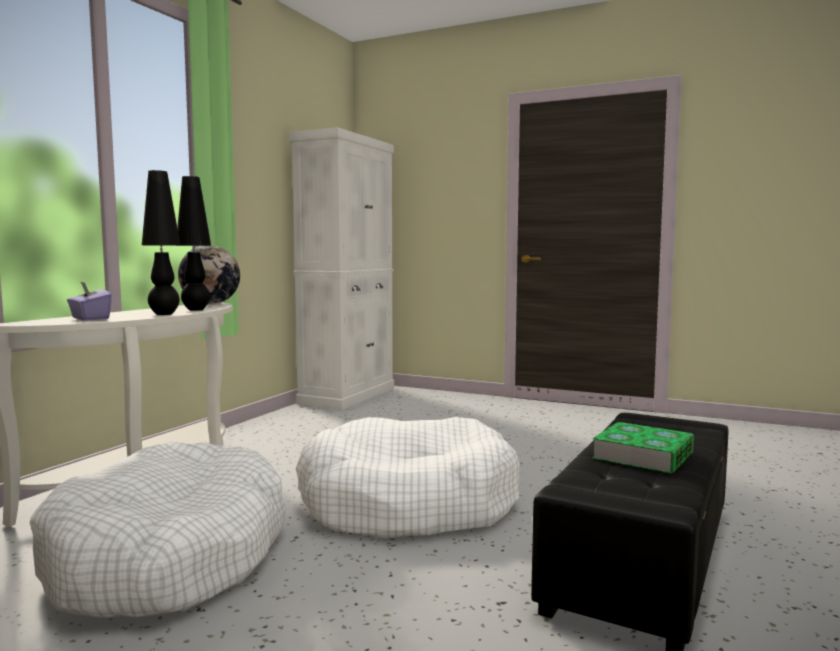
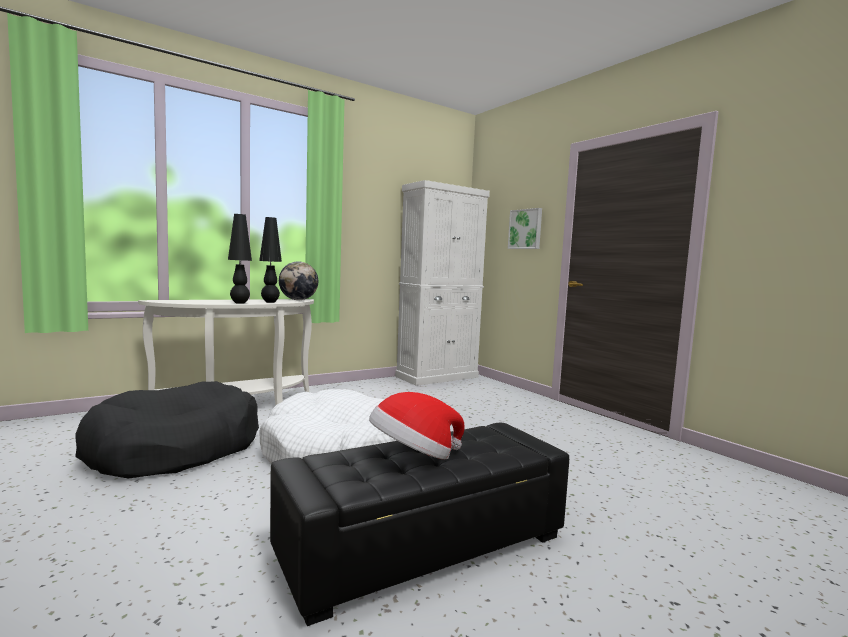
camera: 30 degrees right, 0 degrees up
white dog bed [30,442,286,618] -> black dog bed [75,381,259,479]
purple tissue box [67,281,112,321] -> none
book [592,422,694,474] -> hat [369,392,465,459]
none -> picture [508,208,542,249]

